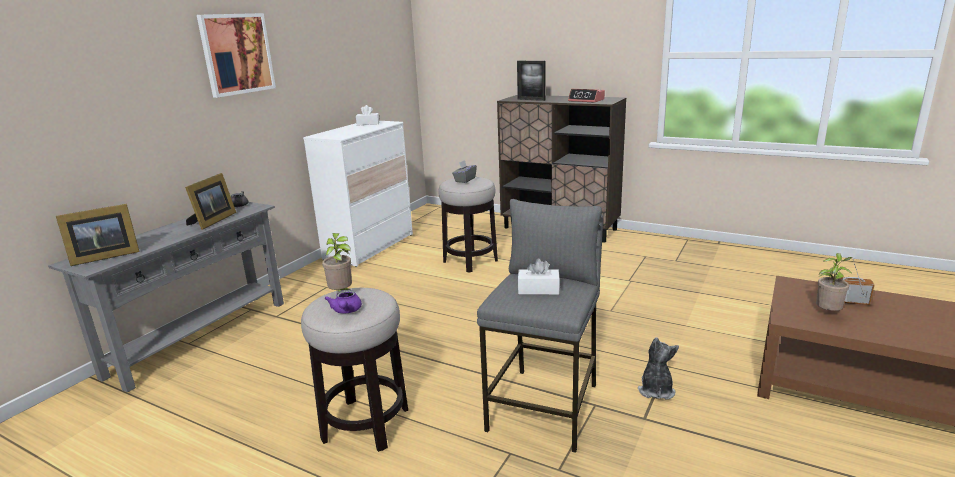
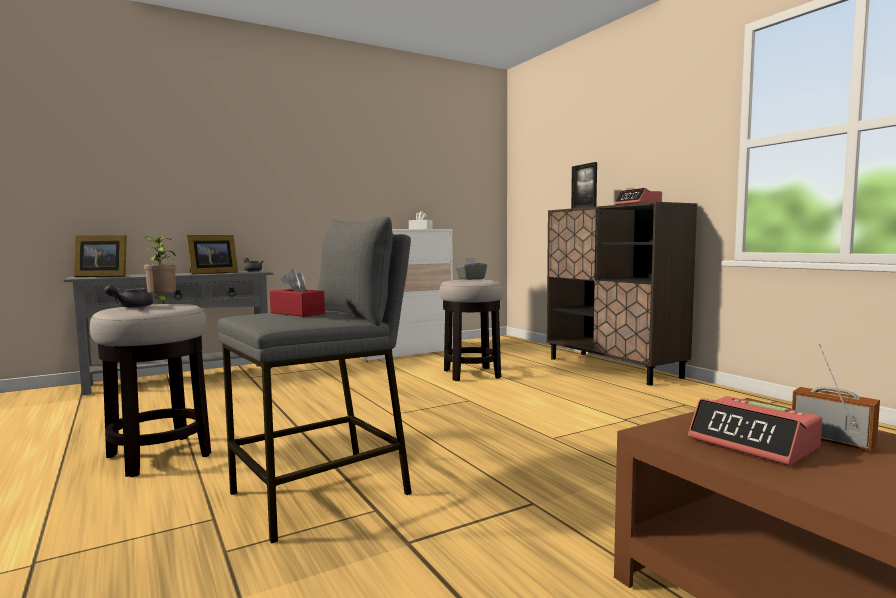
camera: 30 degrees right, 15 degrees down
picture [197,13,276,98] -> none
purple teapot [325,290,362,313] -> grey teapot [104,285,153,308]
white tissue box [518,258,560,295] -> red tissue box [270,269,325,317]
plush toy [638,337,679,400] -> none
potted plant [816,253,853,311] -> alarm clock [688,396,822,466]

